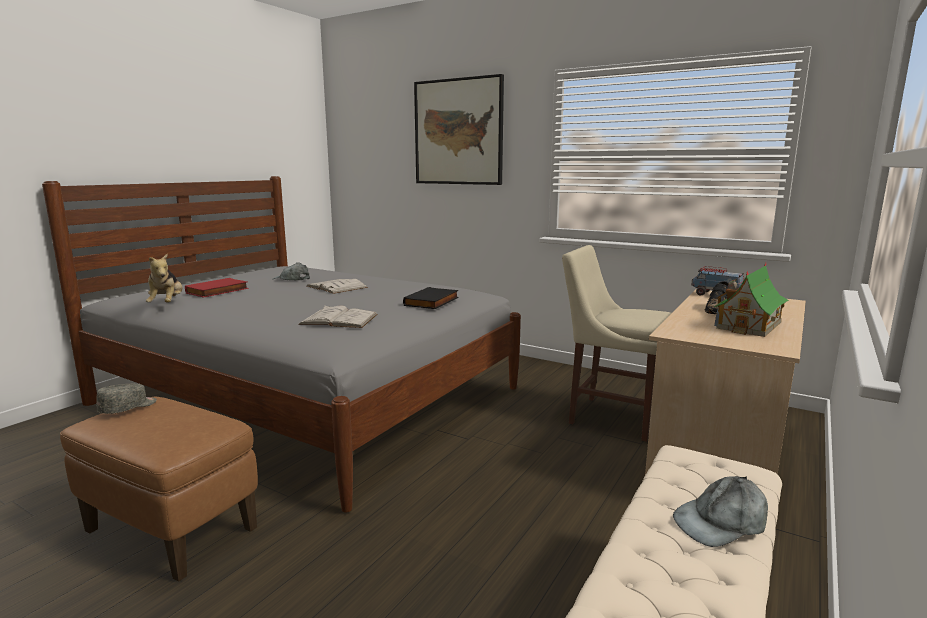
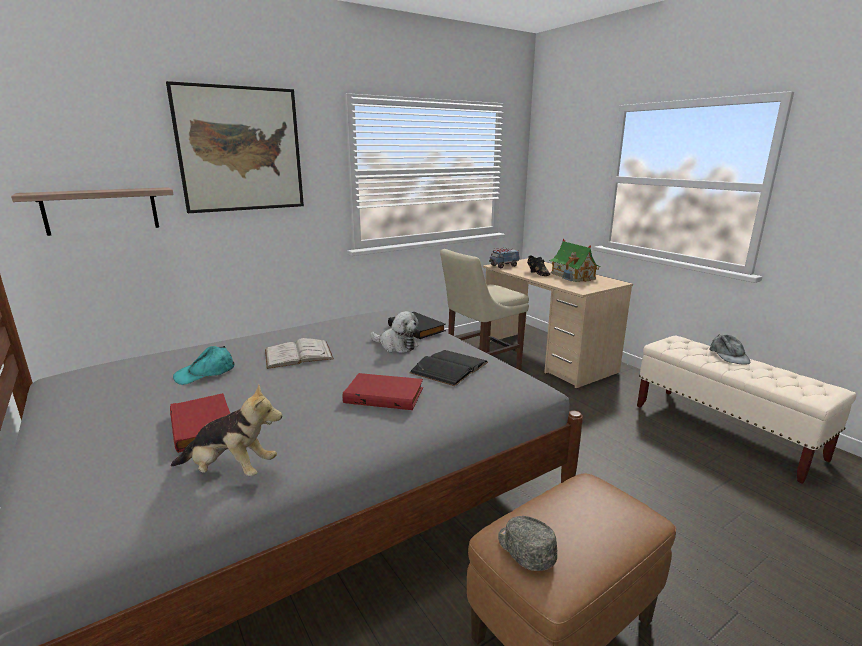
camera: 65 degrees left, 5 degrees up
grey cap [273,262,310,280] -> turquoise cap [173,346,235,385]
white book [298,305,378,328] -> black book [409,350,488,386]
none -> shelf [11,187,174,236]
none -> red book [343,373,423,410]
none -> plush toy [370,311,419,353]

